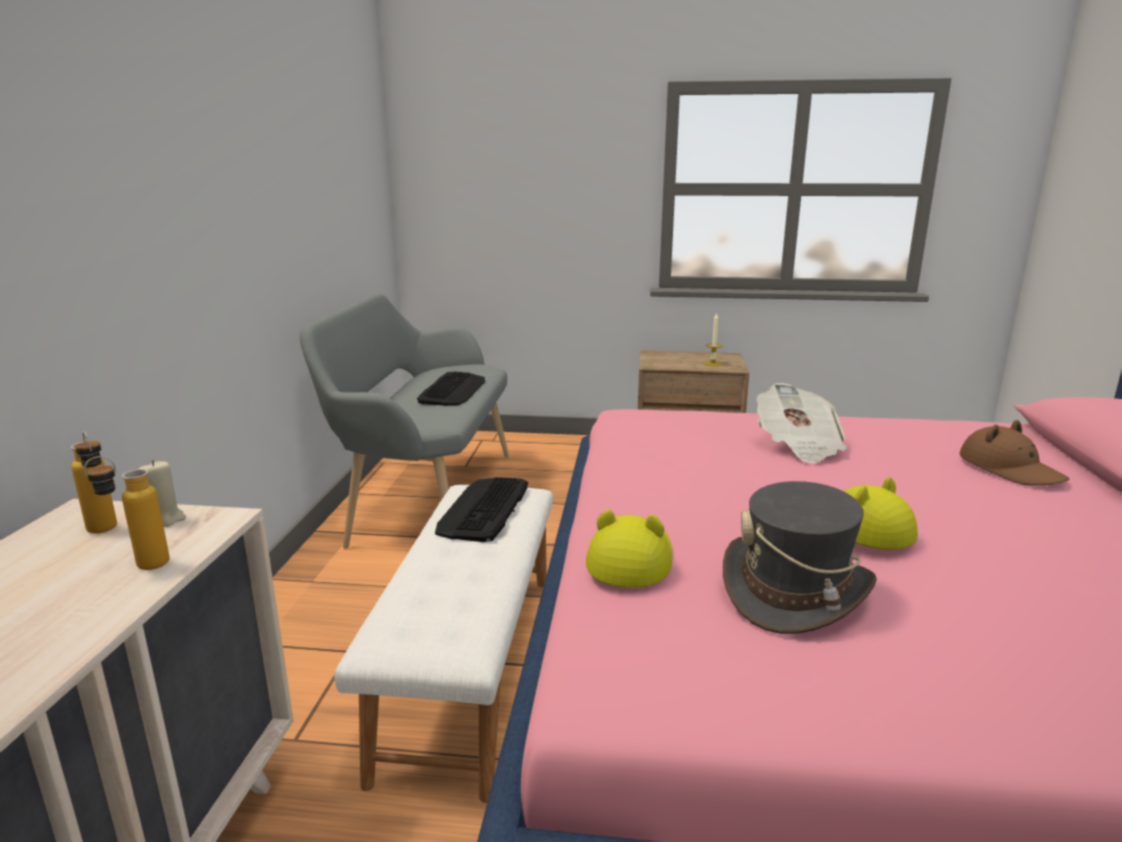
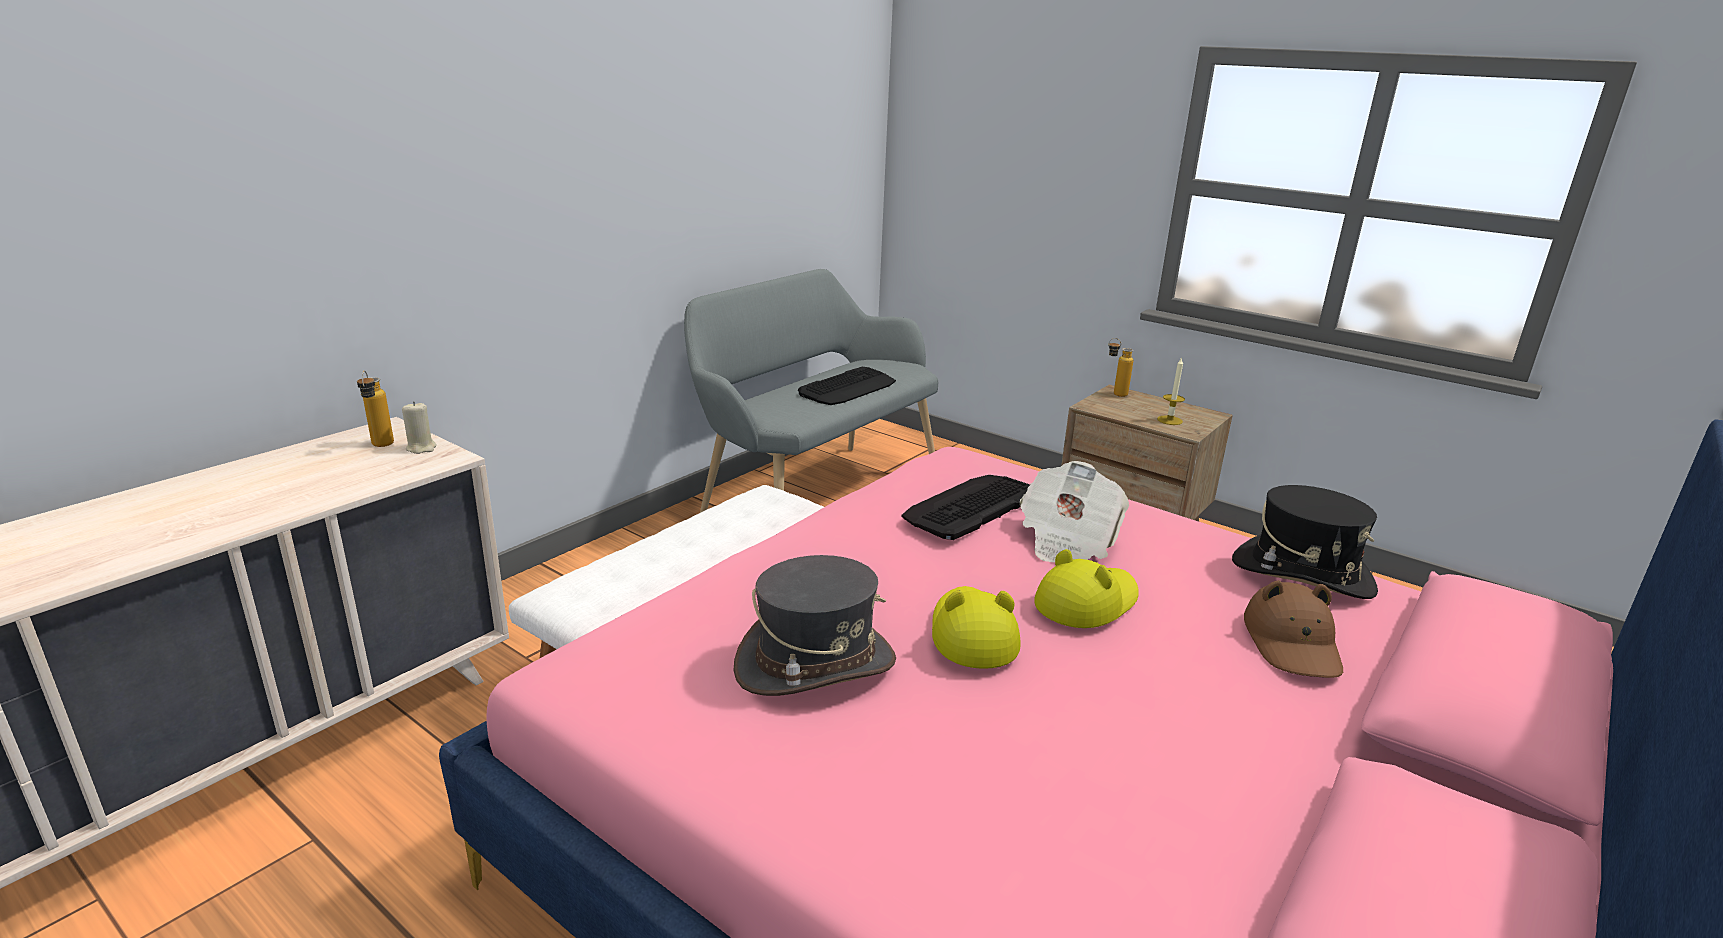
camera: 30 degrees right, 5 degrees up
bottle [84,456,170,570] -> bottle moved to [1108,338,1133,397]
keyboard [435,477,528,542] -> keyboard moved to [902,475,1030,540]
yellow hat [586,510,672,588] -> yellow hat moved to [1034,549,1139,628]
none -> black hat [1232,485,1378,599]

